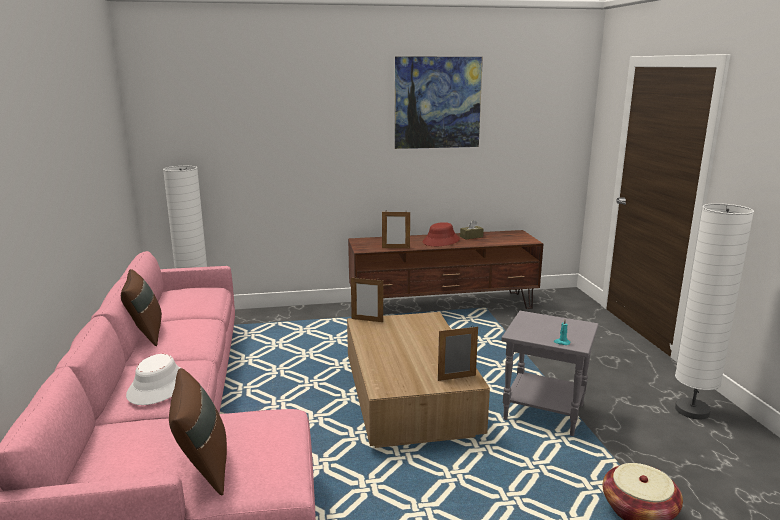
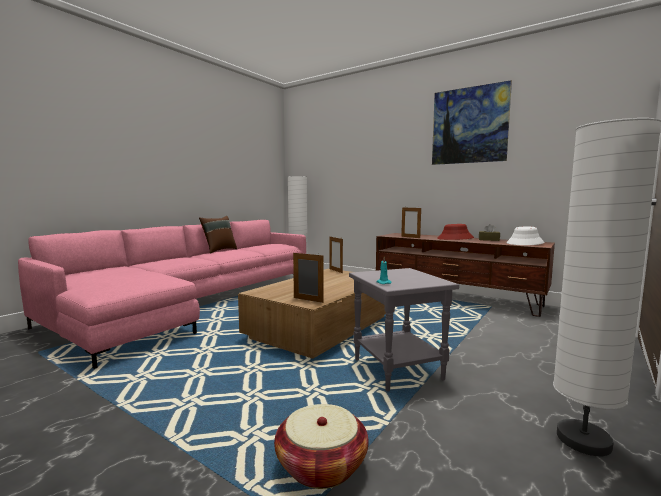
camera: 45 degrees right, 10 degrees down
white hat [126,354,180,405] -> white hat moved to [507,226,544,245]
brown pillow [169,368,227,495] -> none

